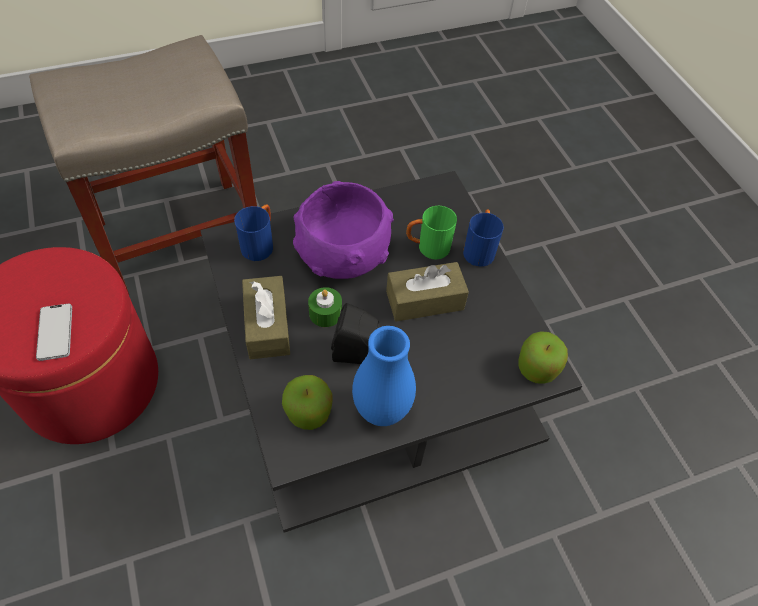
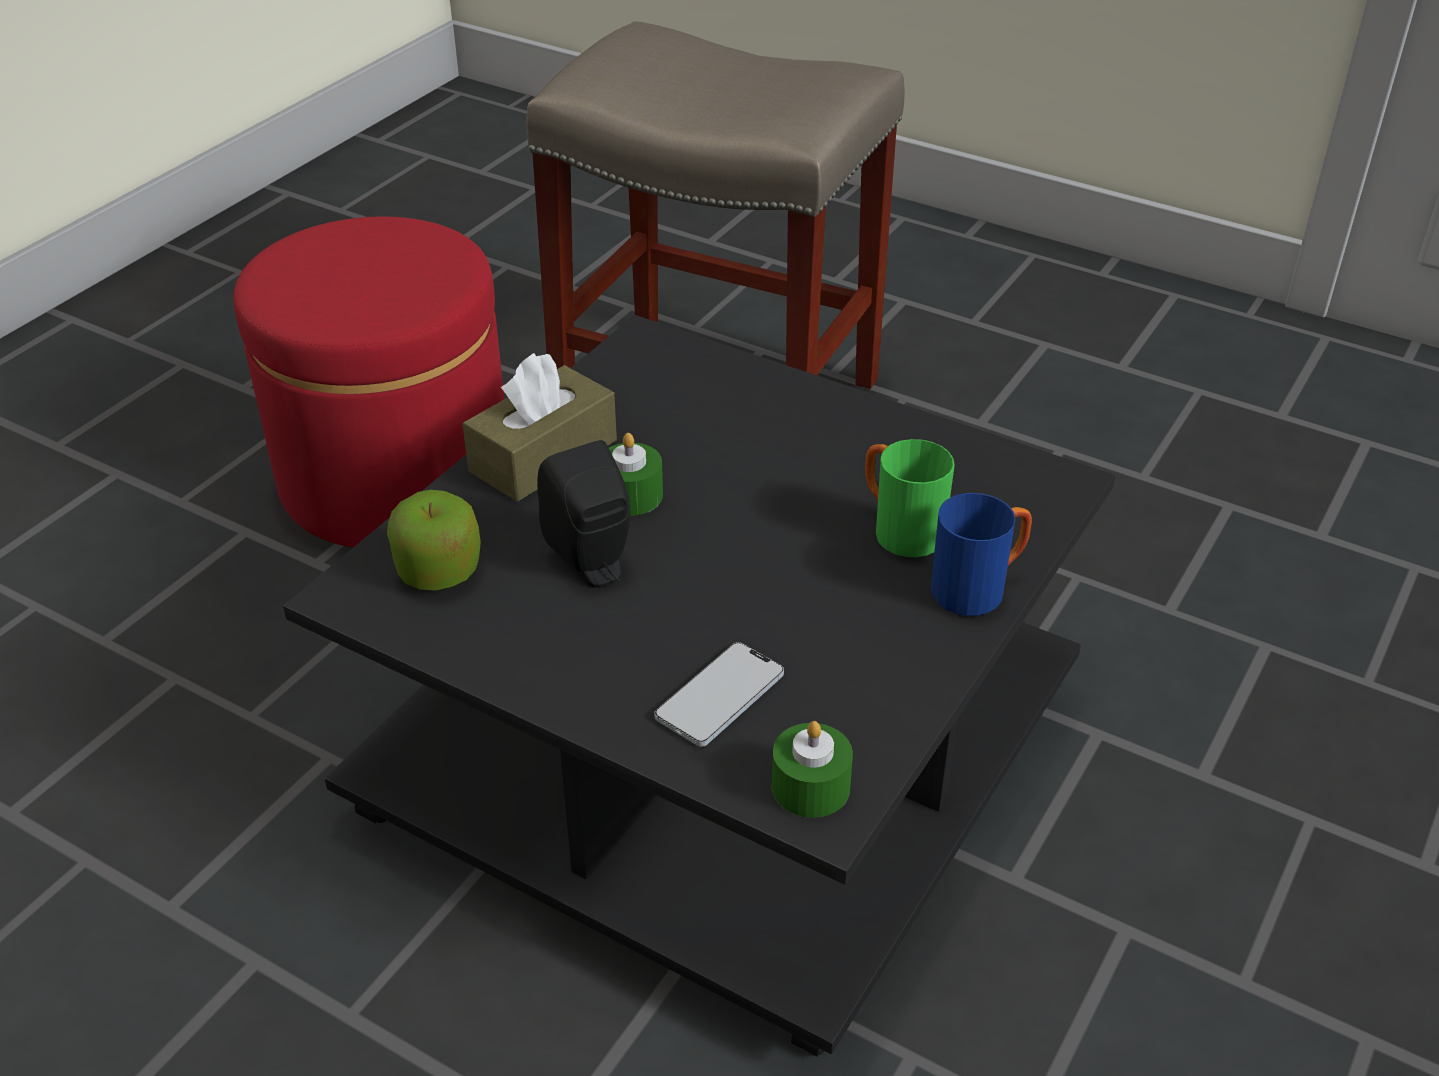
camera: 55 degrees right, 15 degrees down
phone [36,303,72,361] -> phone moved to [654,642,784,747]
blue mug [234,204,273,261] -> none
purple bowl [293,181,394,279] -> none
blue vase [352,326,416,426] -> none
brown tissue box [386,262,469,322] -> none
apple [519,331,568,384] -> green candle [772,721,853,818]

